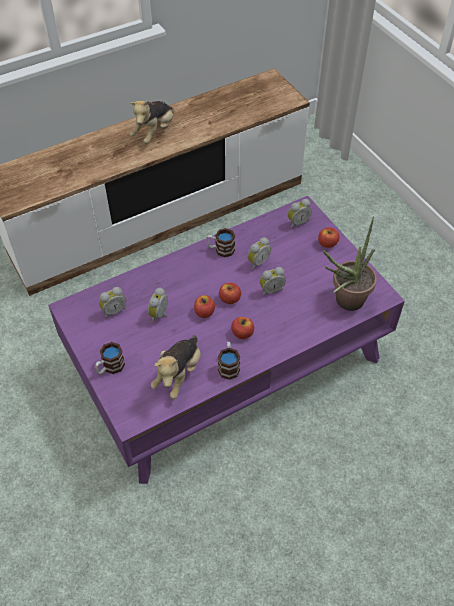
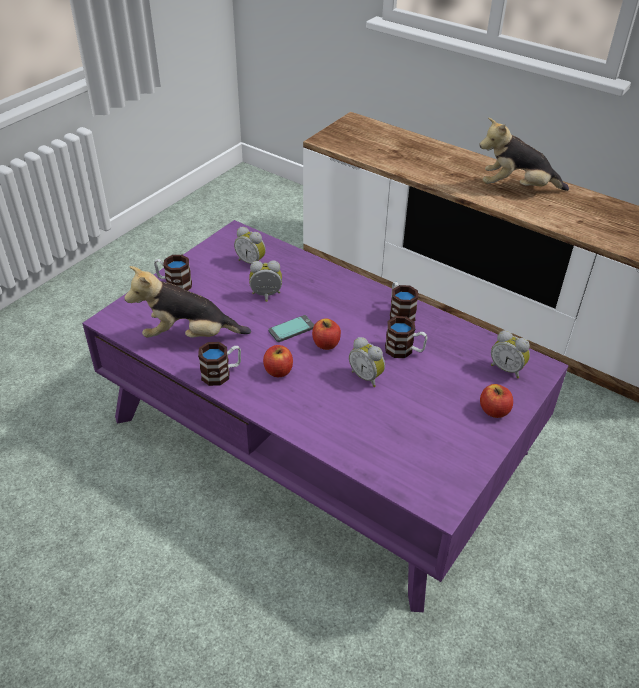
camera: 65 degrees right, 10 degrees down
apple [194,295,215,318] -> phone [268,315,314,342]
alarm clock [247,237,271,270] -> mug [385,316,427,358]
potted plant [323,217,377,311] -> none

